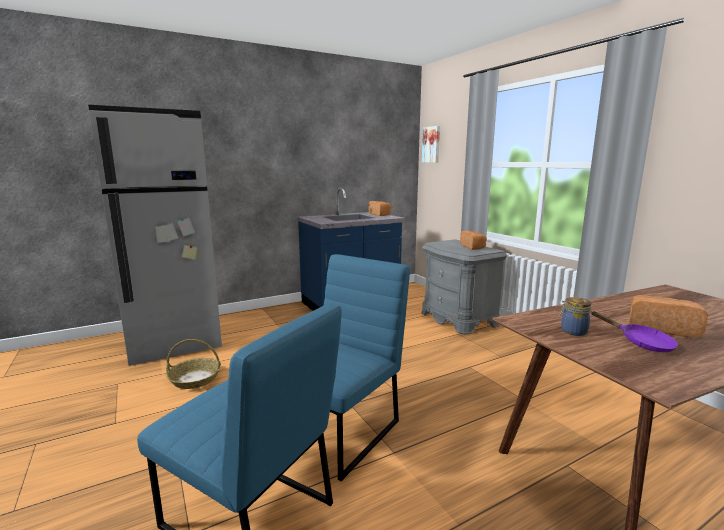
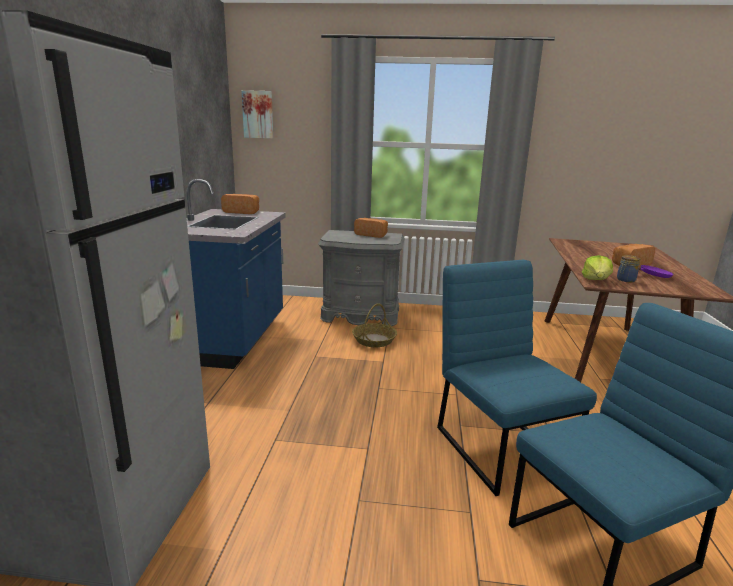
camera: 55 degrees left, 5 degrees up
basket [166,339,221,389] -> basket moved to [352,303,397,347]
none -> lettuce [582,255,613,280]

